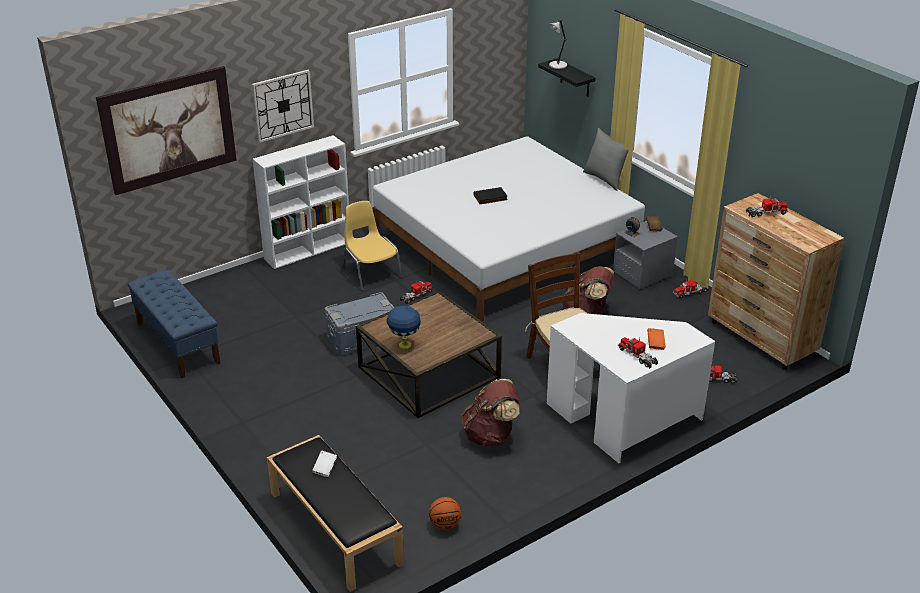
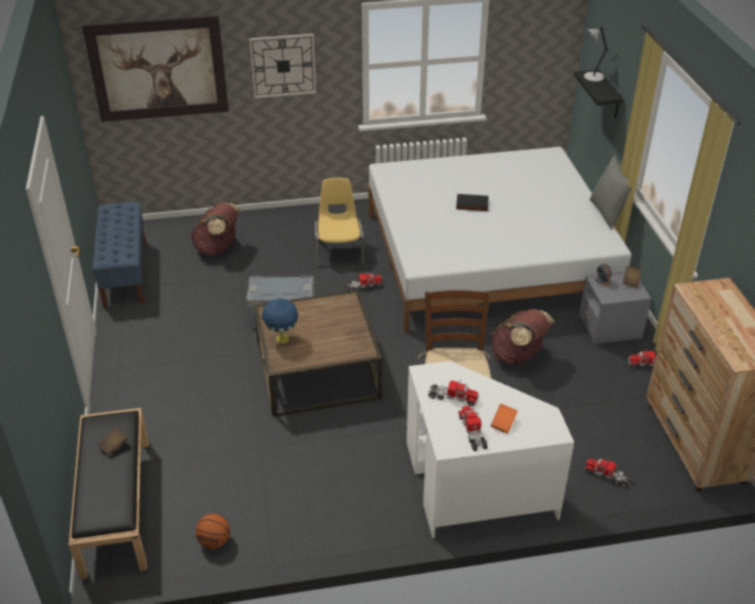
camera: 25 degrees right, 5 degrees up
white bookcase [253,135,349,269] -> none
white book [312,451,337,477] -> brown book [98,428,128,456]
brown backpack [462,379,520,447] -> brown backpack moved to [191,203,241,255]
toy truck [746,196,788,217] -> toy truck moved to [428,381,479,406]

